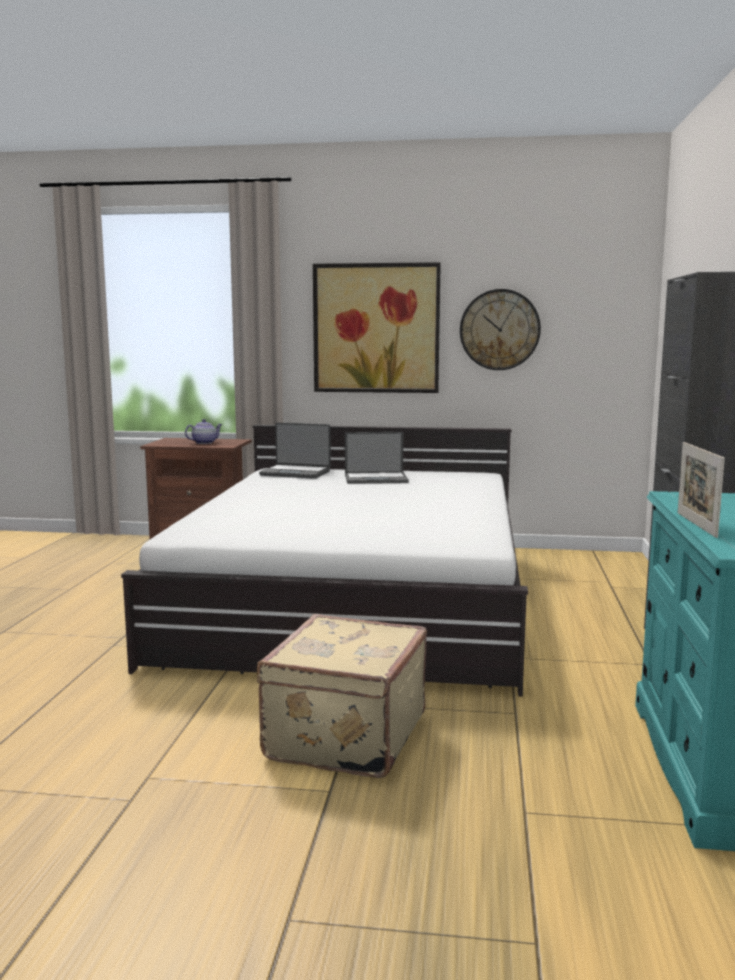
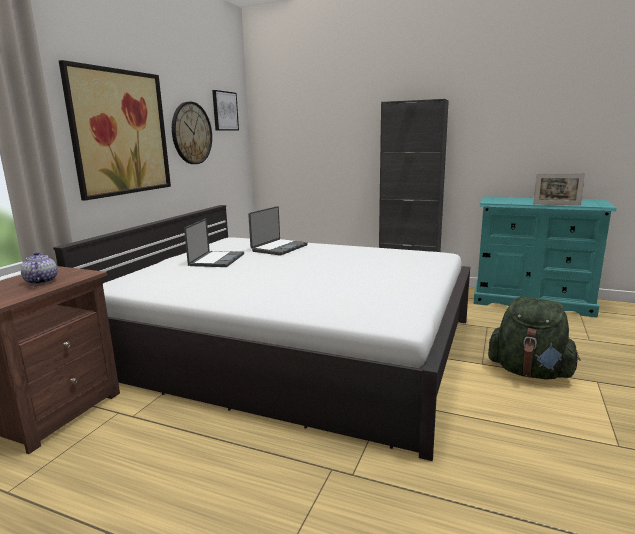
camera: 75 degrees left, 5 degrees up
beige suitcase [257,614,427,778] -> green backpack [488,297,581,380]
laptop [259,423,331,479] -> laptop moved to [248,206,308,255]
none -> picture [212,90,239,131]

